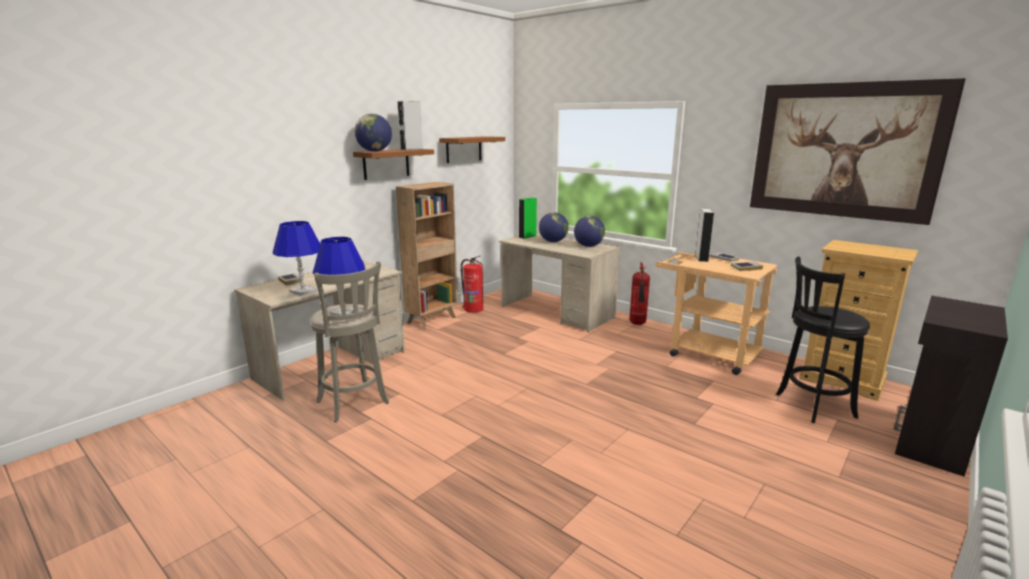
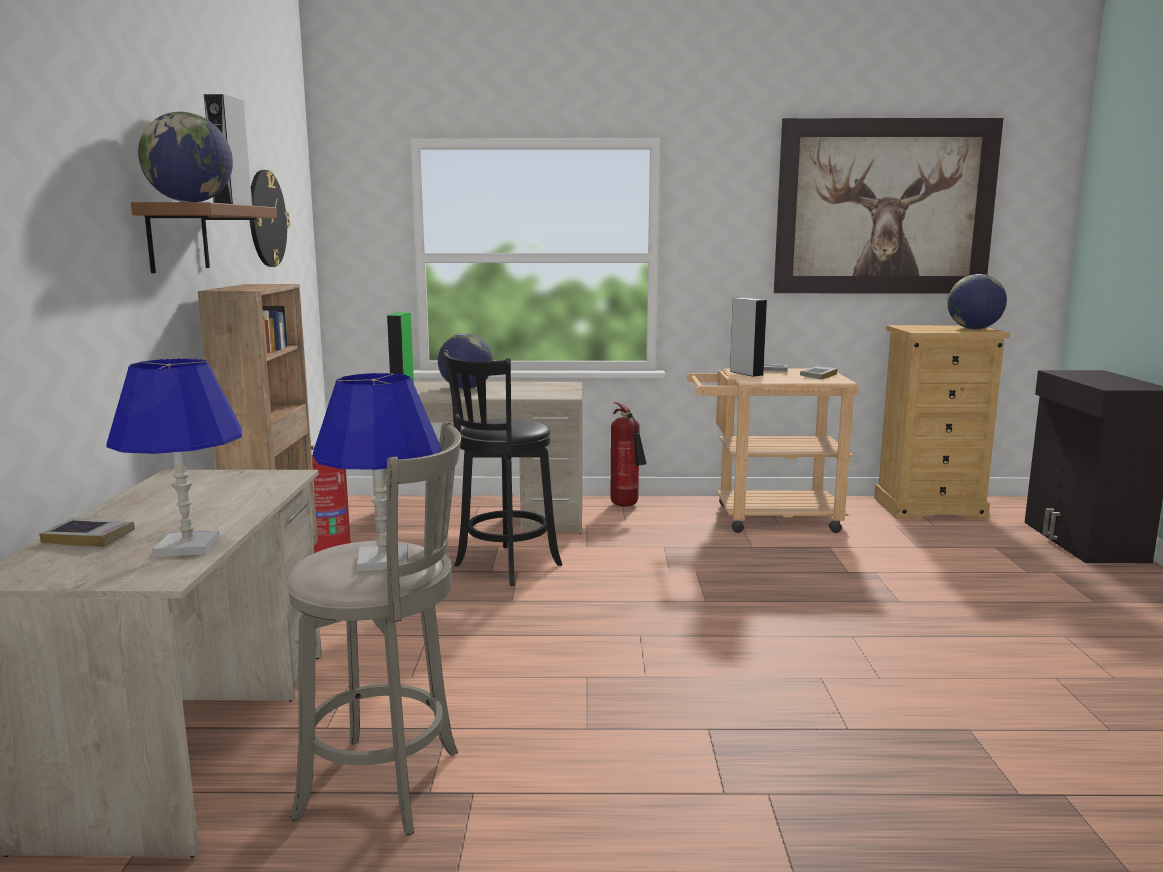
camera: 40 degrees left, 5 degrees down
brown shelf [439,136,505,163] -> wall clock [250,170,290,267]
globe [574,216,605,247] -> globe moved to [947,274,1007,329]
black stool [776,256,870,423] -> black stool moved to [442,350,562,586]

